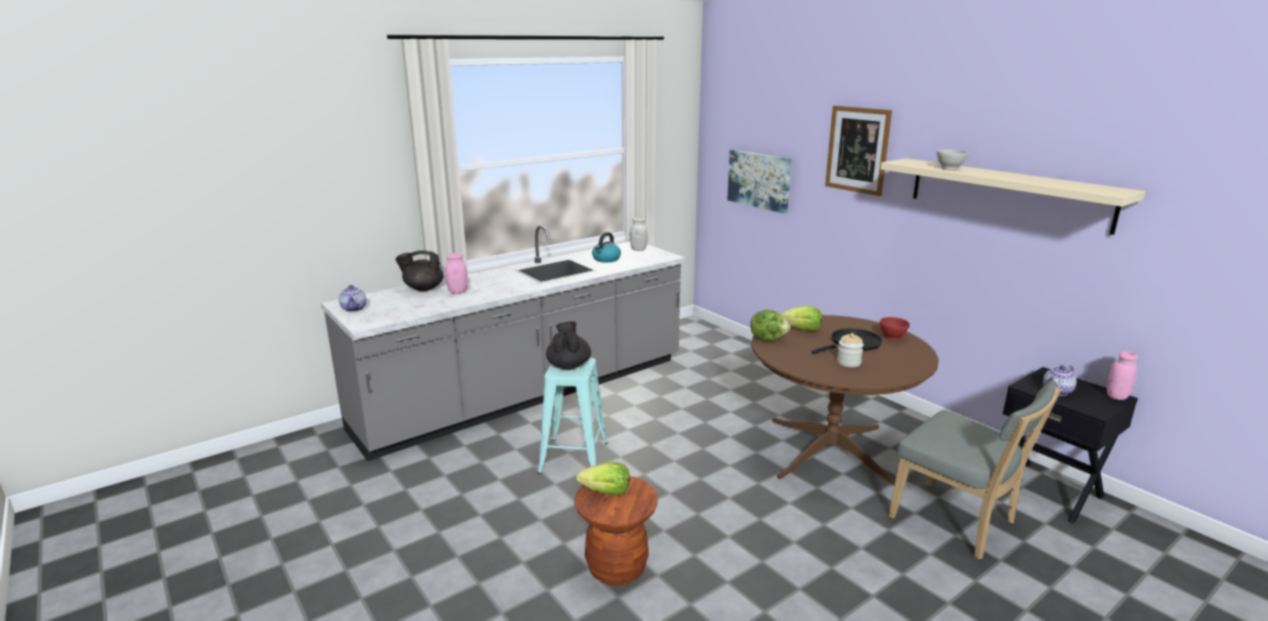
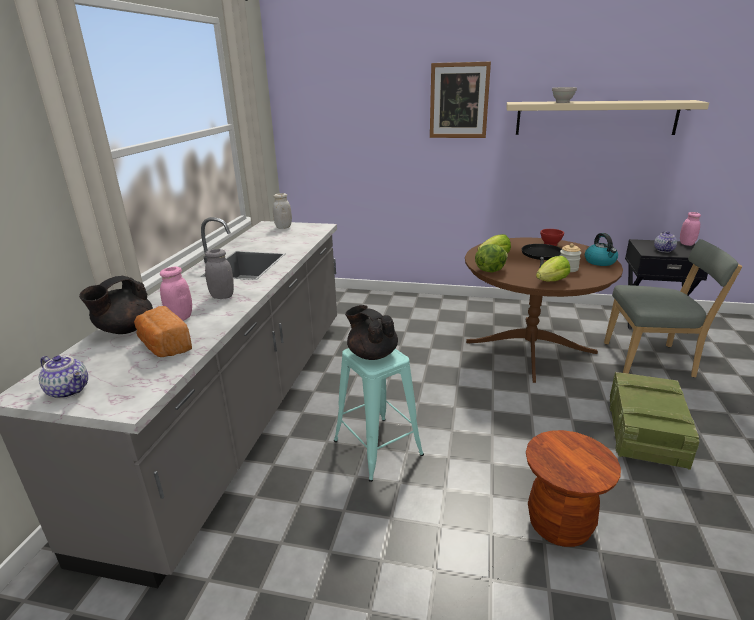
camera: 40 degrees left, 5 degrees up
lettuce [576,462,630,495] -> lettuce moved to [536,256,570,281]
kettle [592,232,621,263] -> kettle moved to [585,233,618,266]
picture [727,150,791,214] -> none
none -> bread [134,306,192,357]
none -> grey jar [205,249,234,299]
none -> crate [610,372,699,470]

